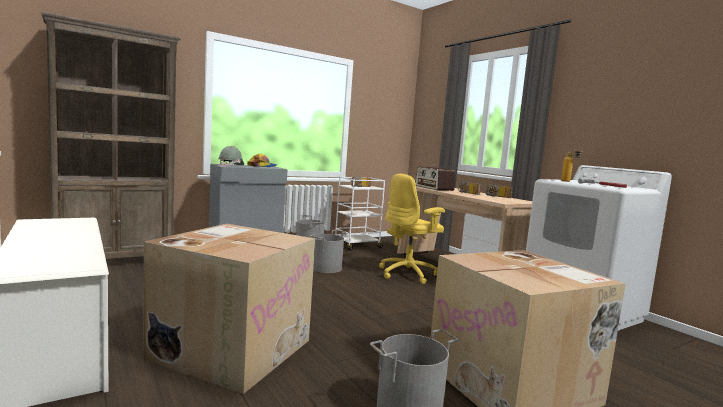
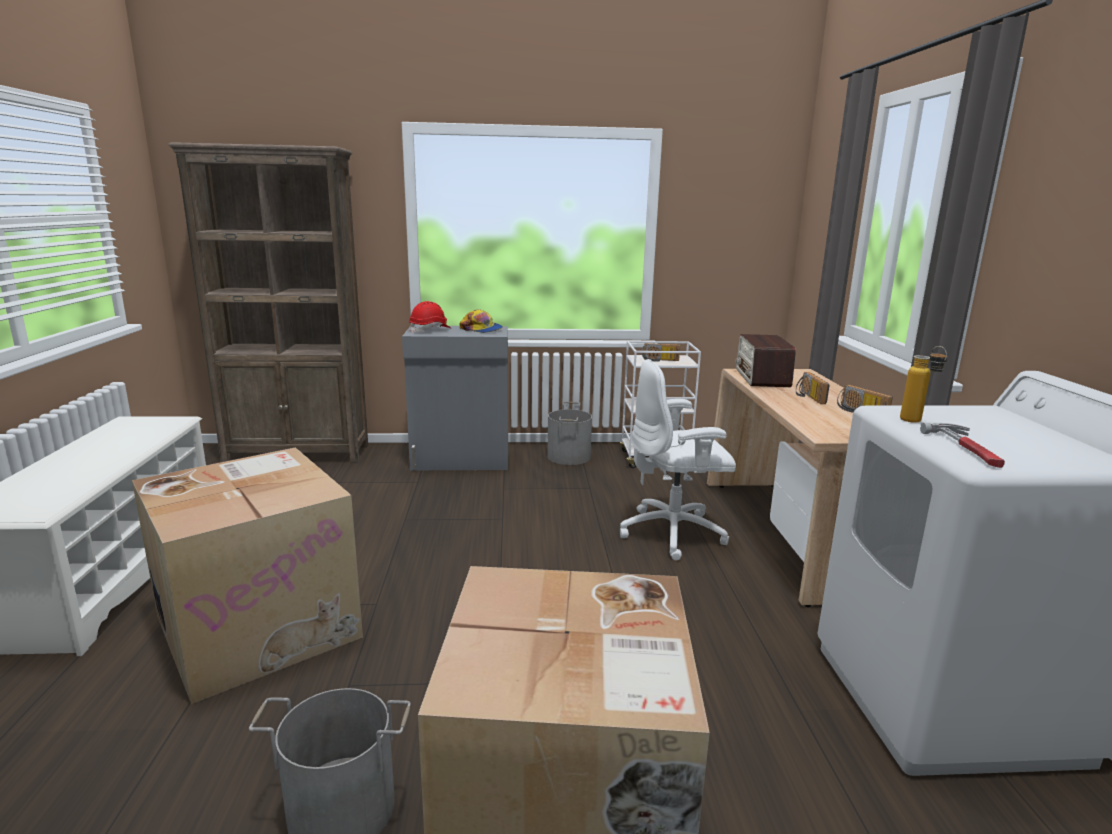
camera: 30 degrees right, 10 degrees up
grey hard hat [218,146,244,166] -> red hard hat [409,301,451,333]
grey bucket [310,230,345,273] -> none
yellow office chair [379,174,445,284] -> white office chair [620,359,736,560]

